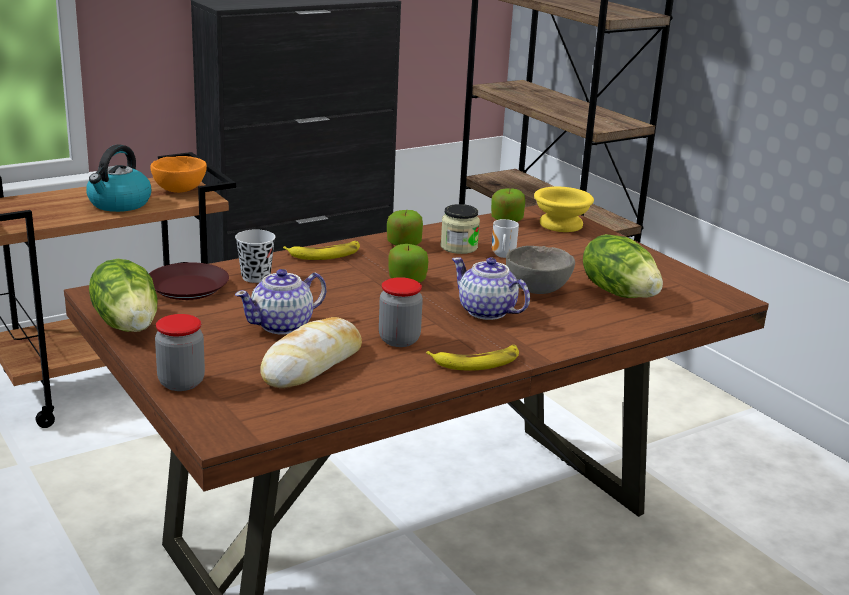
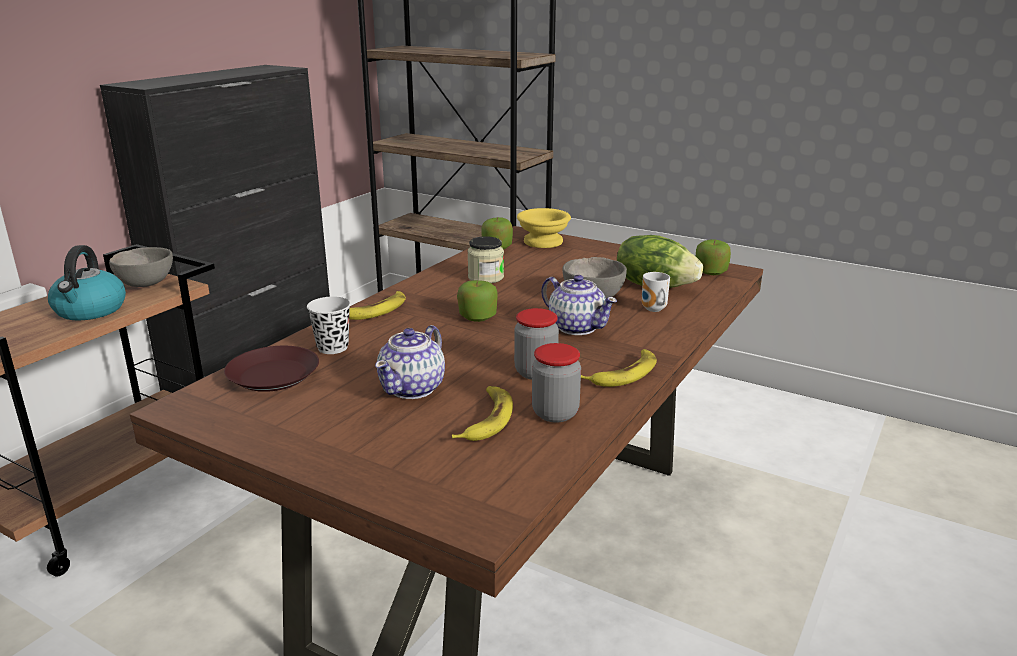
camera: 25 degrees left, 0 degrees up
lettuce [89,259,157,332] -> none
orange bowl [150,156,207,193] -> grey bowl [109,247,173,287]
jar [155,314,205,391] -> jar moved to [532,343,581,423]
bread [260,317,362,389] -> banana [452,386,513,441]
apple [387,210,423,246] -> apple moved to [696,239,731,275]
teapot [452,257,530,320] -> teapot turned 150 degrees counterclockwise [541,275,617,335]
mug [492,219,519,258] -> mug moved to [642,272,670,312]

